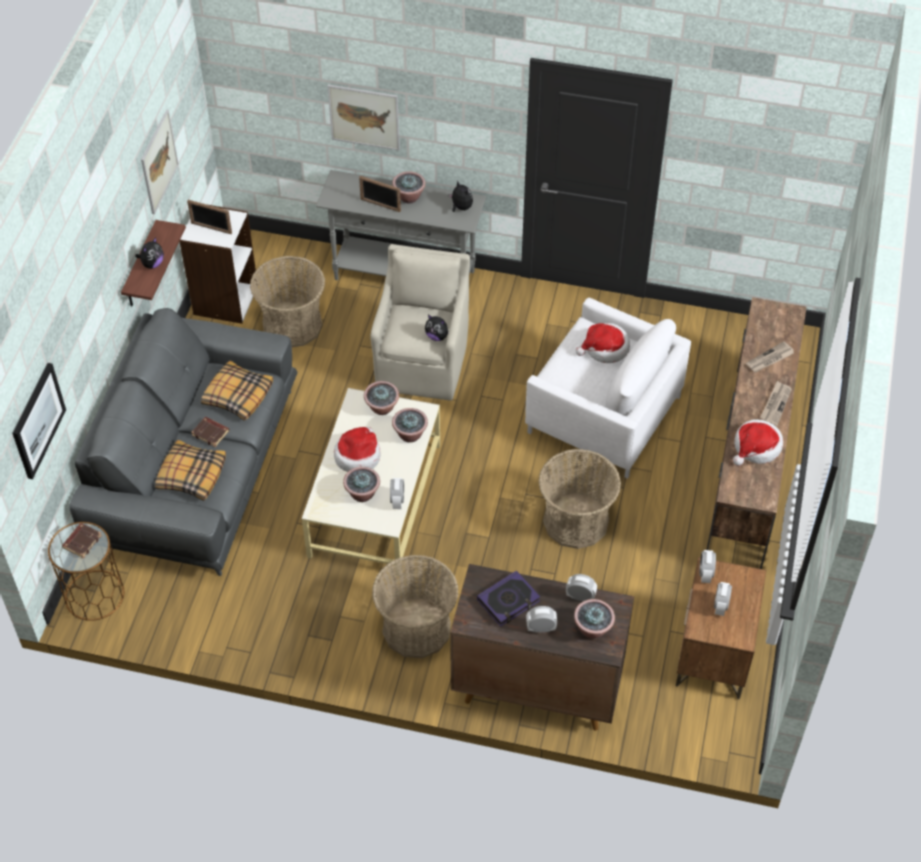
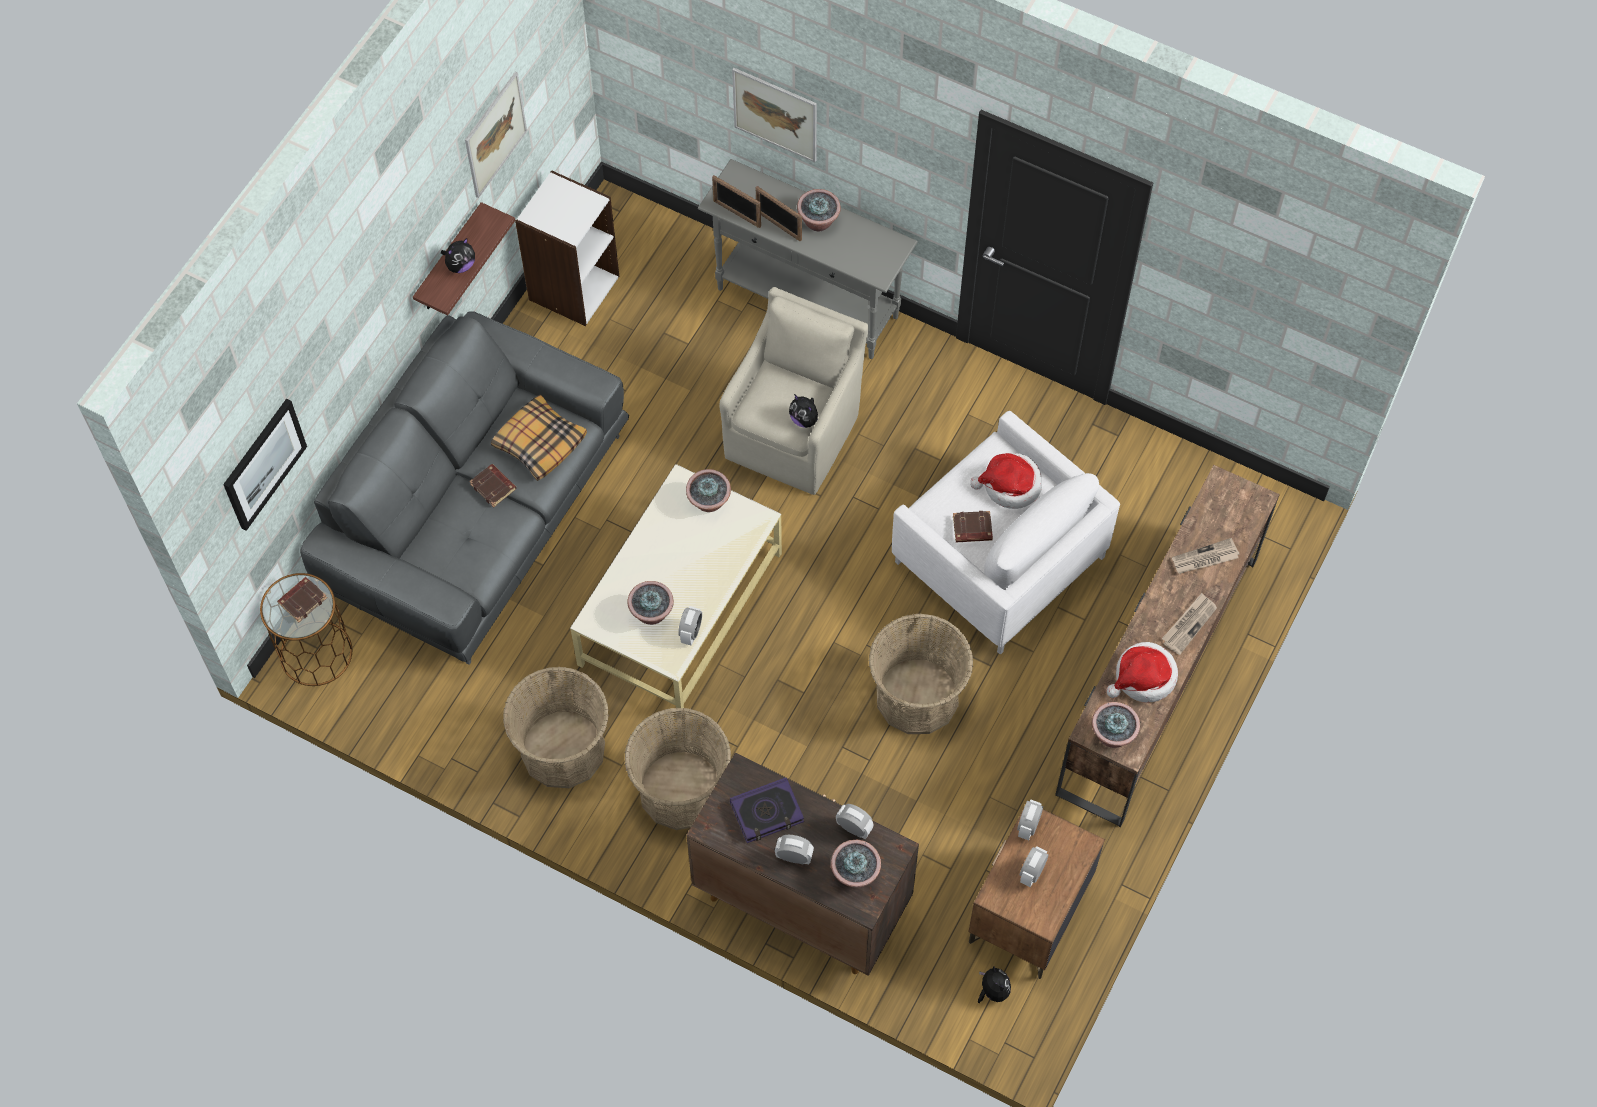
camera: 15 degrees right, 10 degrees up
pillow [155,440,226,501] -> none
picture frame [187,200,232,234] -> picture frame moved to [712,175,761,228]
basket [250,256,325,347] -> basket moved to [503,667,609,788]
hat [334,427,380,472] -> none
potted plant [392,408,428,443] -> potted plant moved to [1092,702,1140,748]
plush toy [449,182,473,212] -> plush toy moved to [978,966,1011,1003]
none -> brown book [953,511,993,542]

